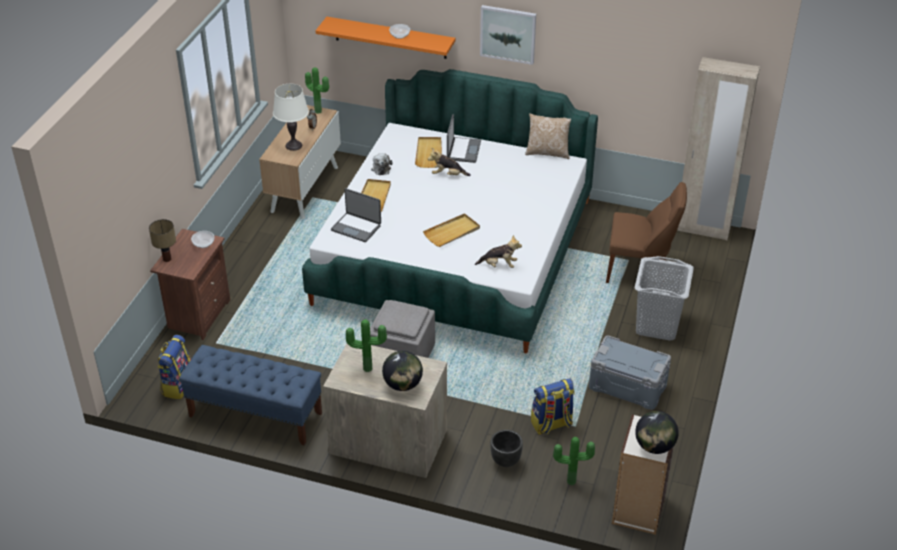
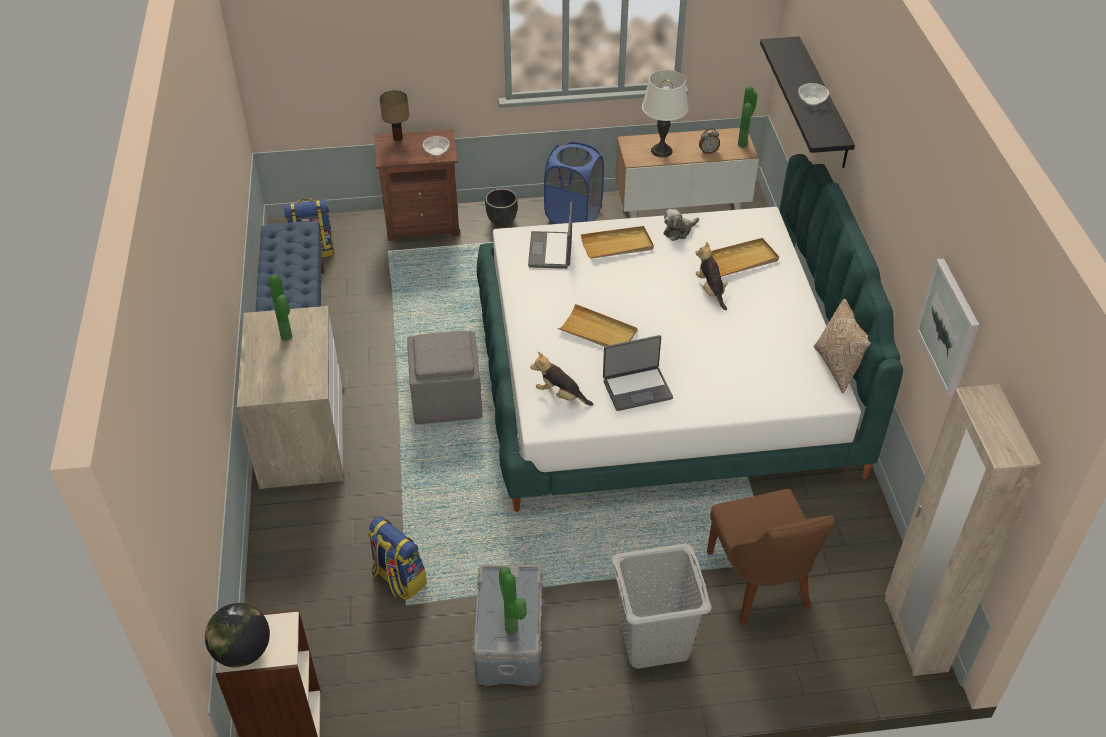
camera: 65 degrees right, 5 degrees up
orange shelf [316,17,456,59] -> black shelf [760,36,855,168]
globe [382,351,423,391] -> none
laptop [447,114,481,163] -> laptop moved to [603,335,673,411]
plush toy [475,235,522,268] -> plush toy turned 135 degrees clockwise [530,352,593,406]
picture [480,5,536,65] -> picture moved to [916,258,979,396]
black planter [491,430,523,467] -> black planter moved to [485,188,518,227]
potted plant [553,437,595,485] -> potted plant moved to [499,566,527,635]
none -> blue laundry basket [544,142,604,224]

